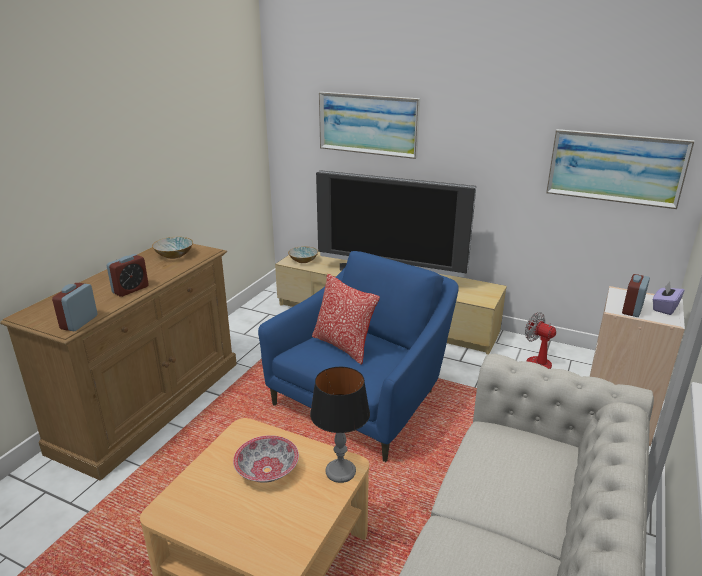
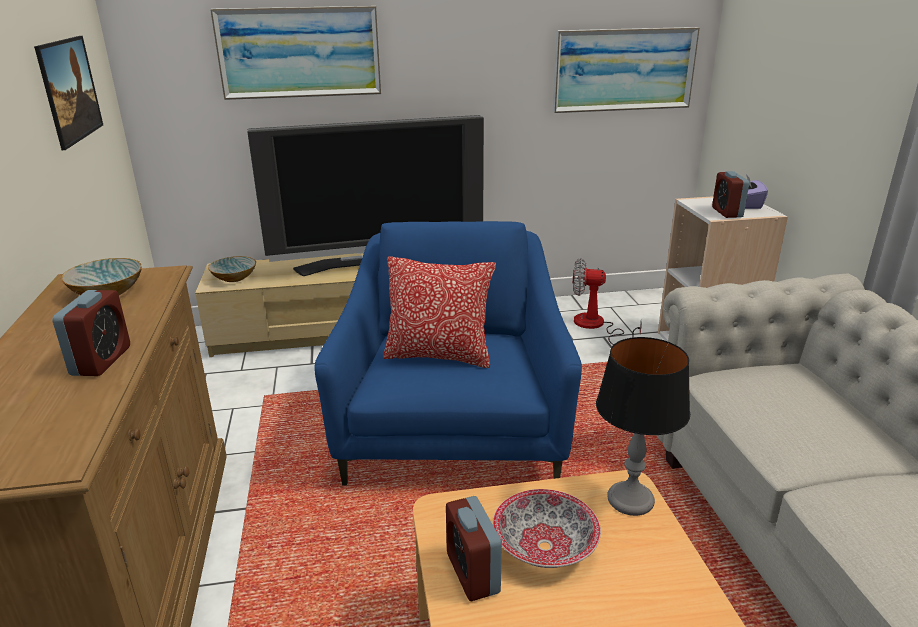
camera: 35 degrees left, 0 degrees up
alarm clock [52,283,97,331] -> alarm clock moved to [446,496,502,601]
none -> picture [34,36,103,150]

